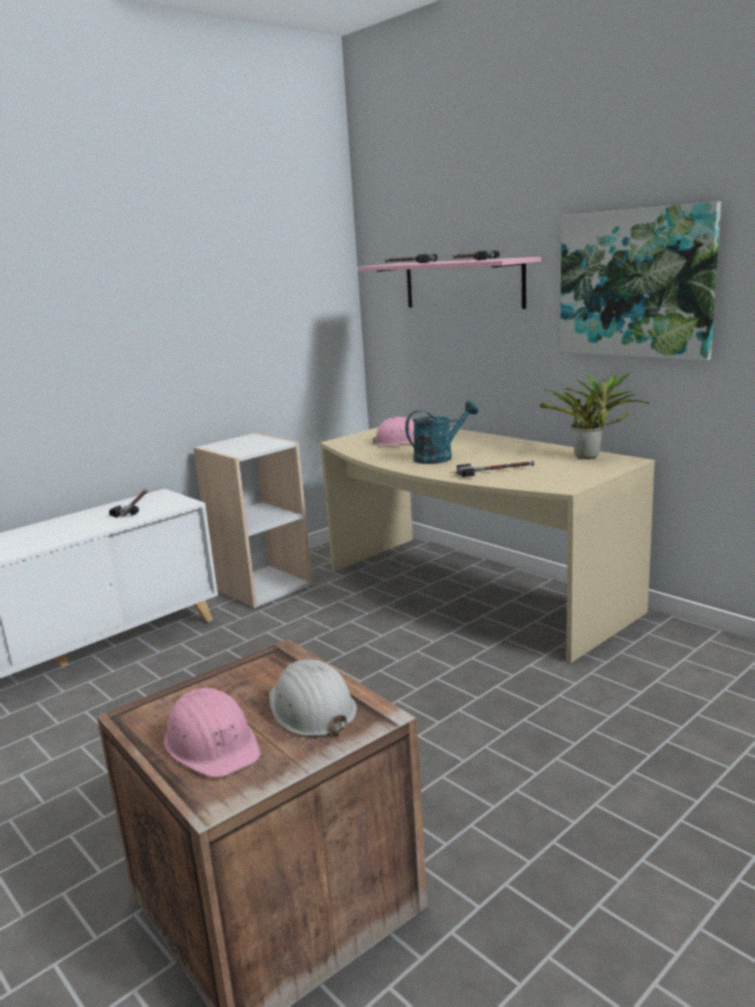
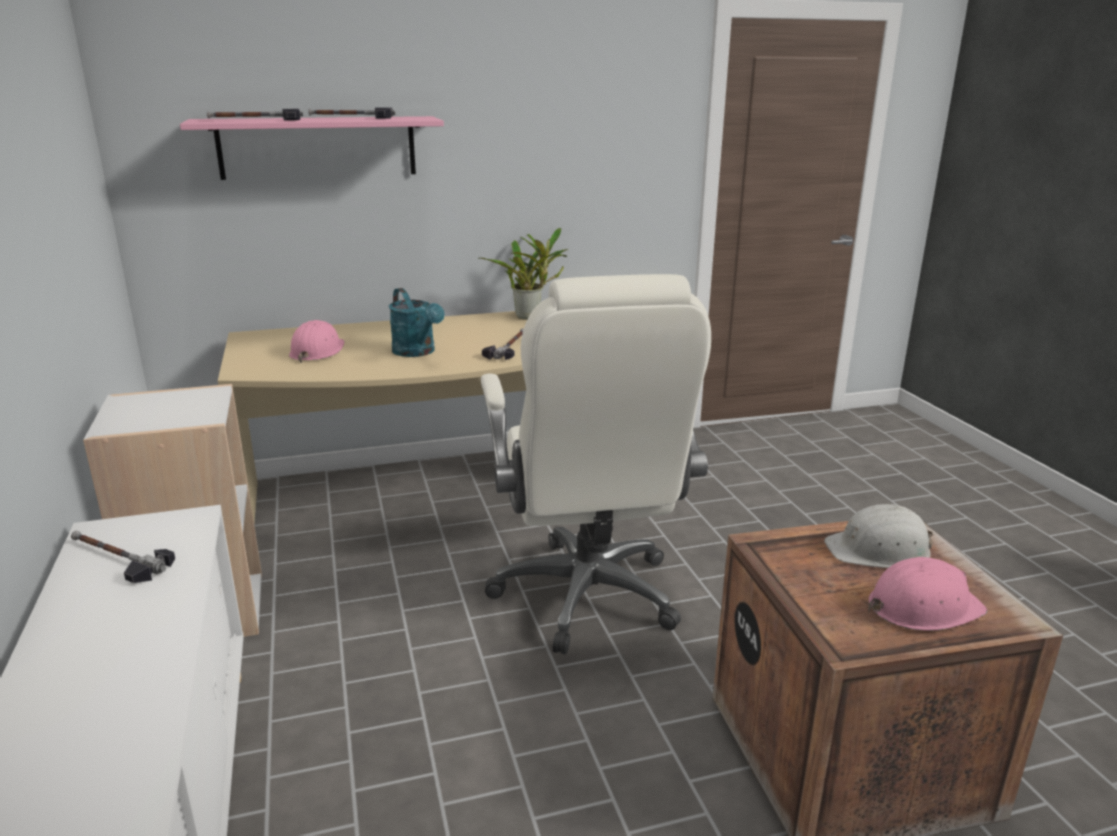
camera: 65 degrees left, 5 degrees up
turquoise watering can [405,401,479,464] -> turquoise watering can turned 150 degrees clockwise [389,288,445,357]
picture [560,202,721,361] -> none
none -> white office chair [481,274,711,654]

